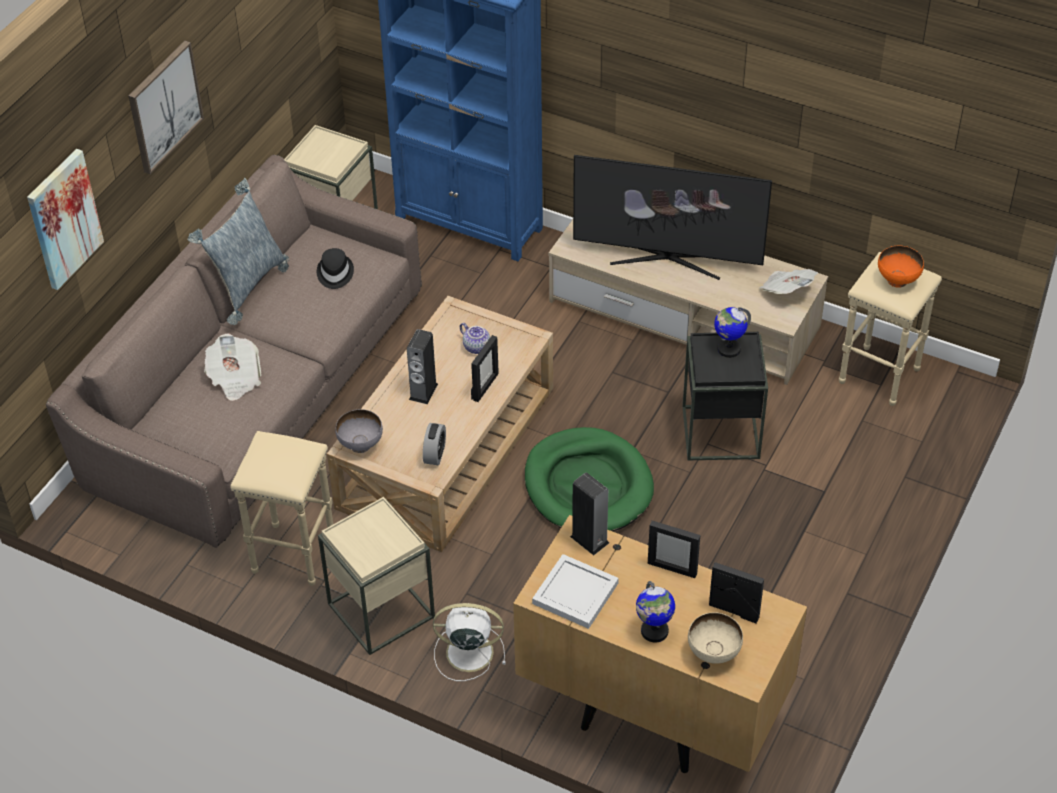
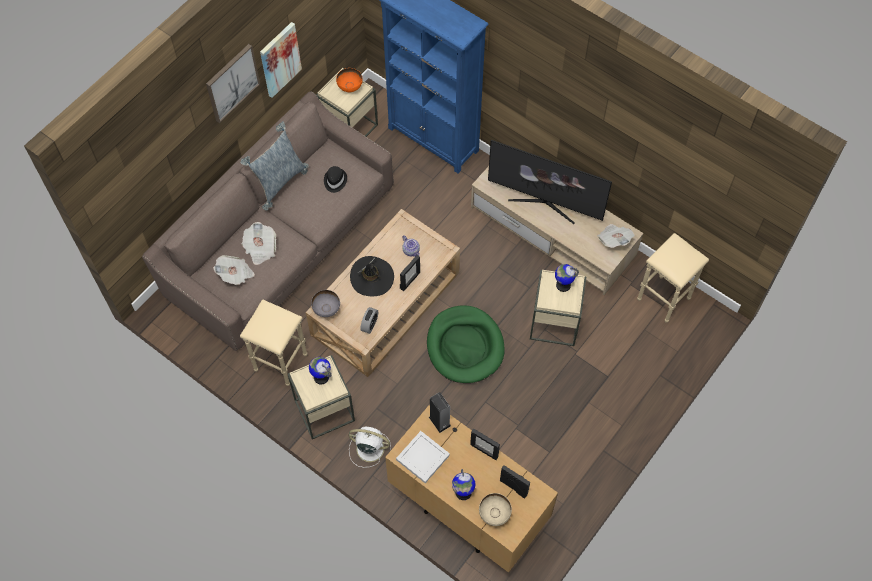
camera: 10 degrees right, 15 degrees up
picture [27,149,104,290] -> picture moved to [260,22,302,98]
speaker [407,329,438,404] -> black hat [350,256,394,296]
black side table [683,332,768,460] -> beige side table [530,270,586,346]
orange bowl [878,246,924,288] -> orange bowl moved to [336,68,363,93]
none -> newspaper [213,255,255,285]
none -> globe [309,357,331,384]

